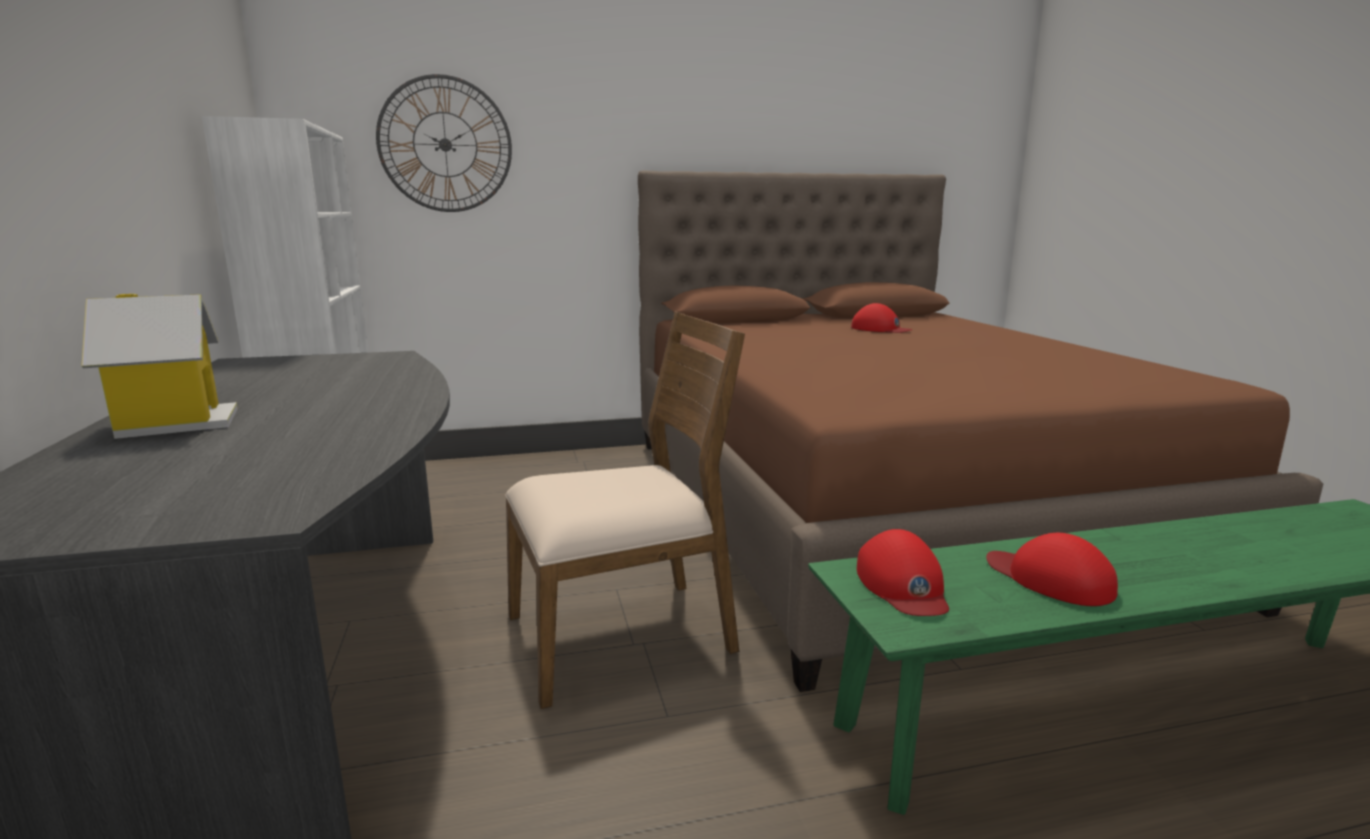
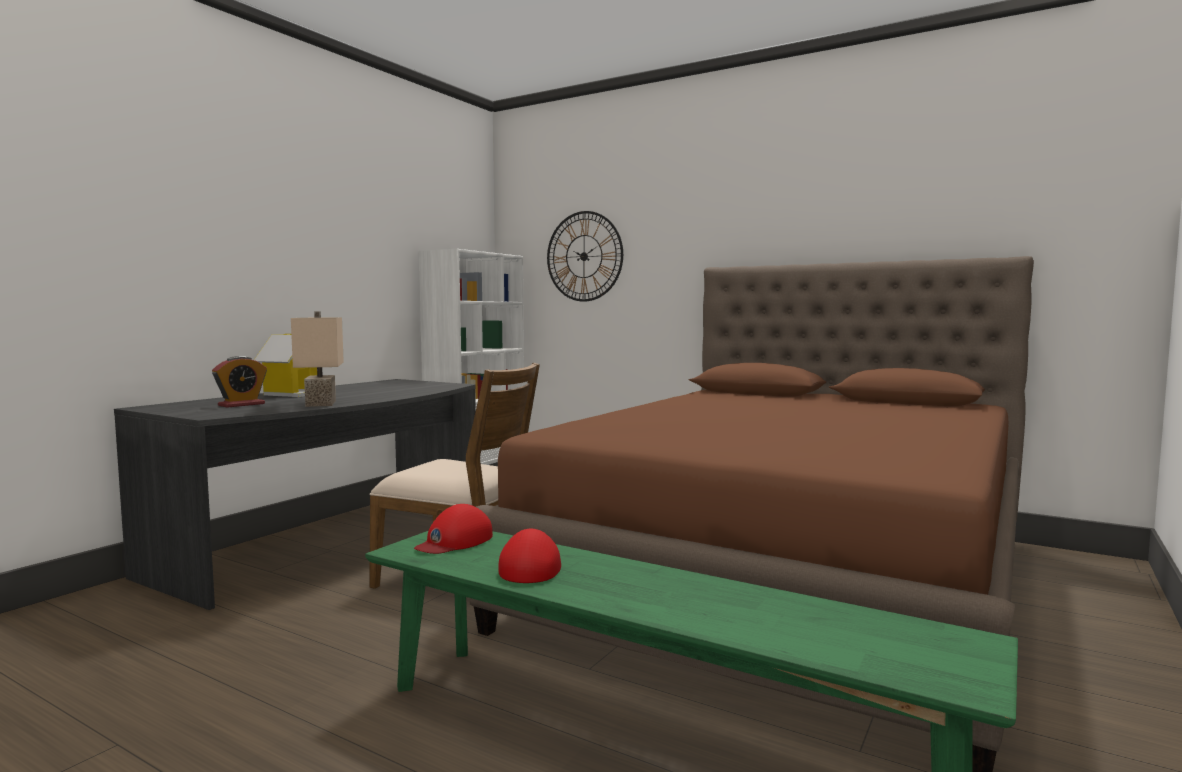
camera: 45 degrees right, 10 degrees down
red cap [851,303,913,333] -> none
none -> alarm clock [212,356,267,408]
none -> beige table lamp [291,311,344,407]

